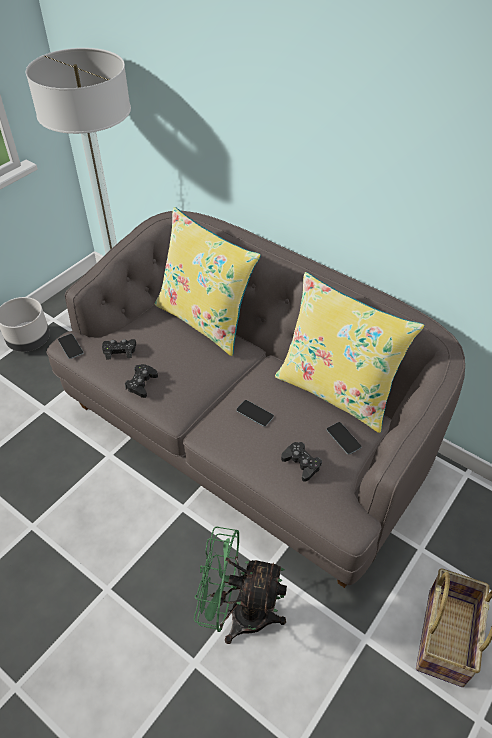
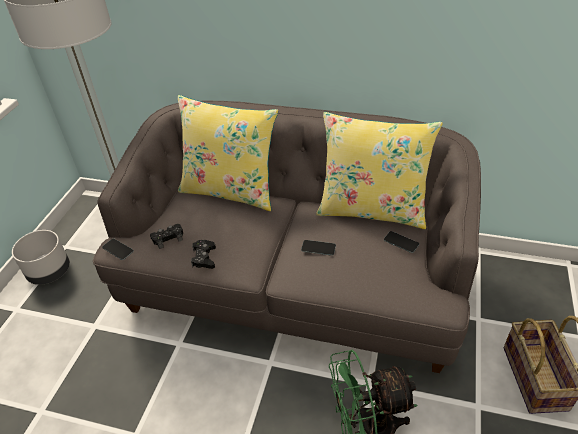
camera: 20 degrees left, 5 degrees down
black game controller [281,442,322,482] -> none

